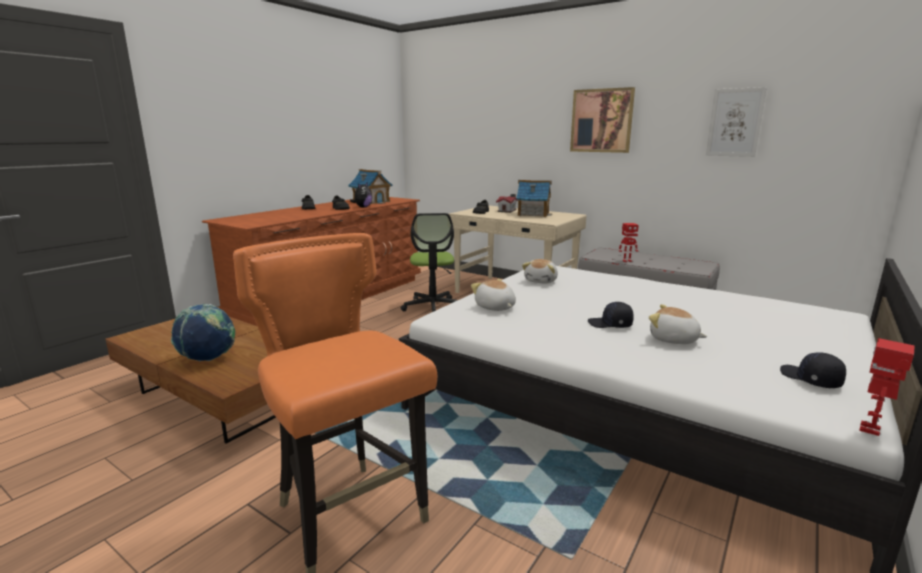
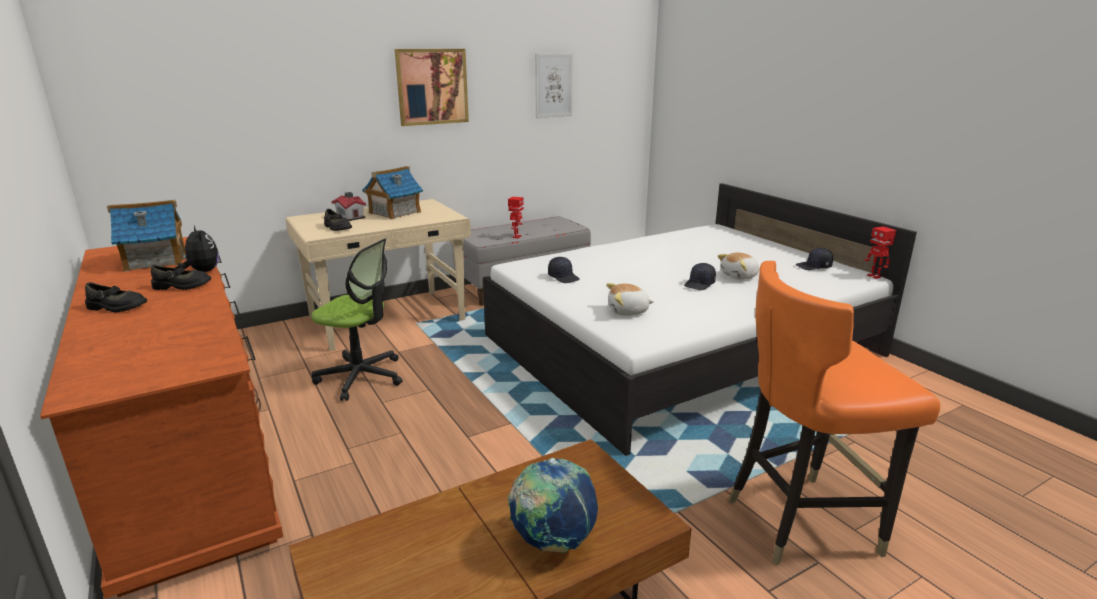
camera: 65 degrees left, 5 degrees up
plush toy [522,259,558,283] -> black cap [548,257,580,283]

